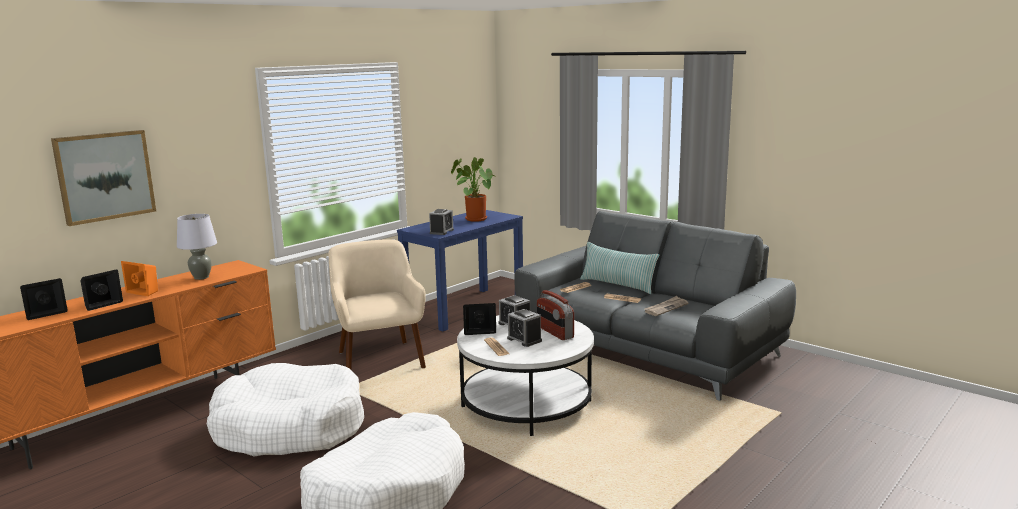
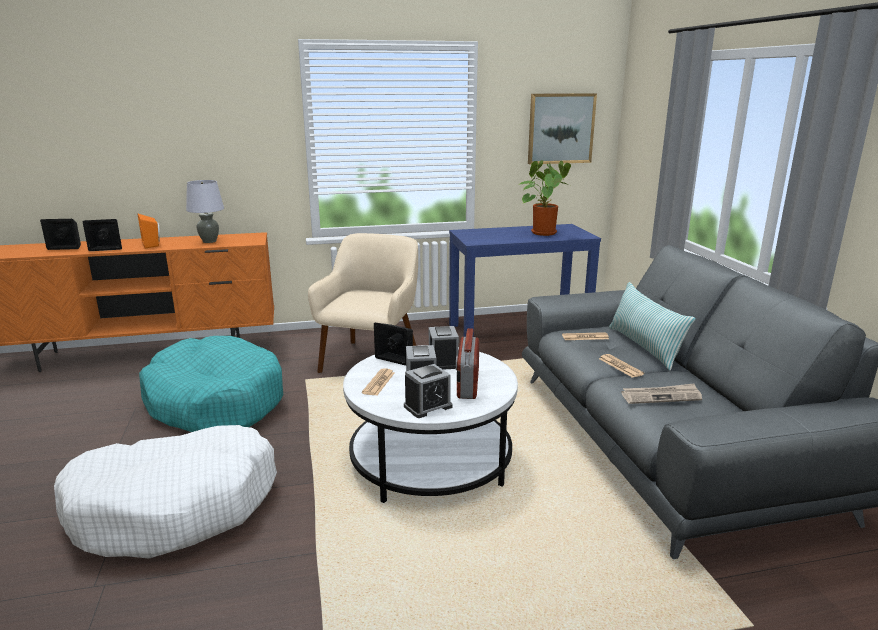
camera: 35 degrees right, 5 degrees up
picture [51,130,156,226] -> picture moved to [528,93,597,164]
white dog bed [207,363,364,456] -> turquoise dog bed [139,336,283,432]
alarm clock [429,209,454,235] -> alarm clock moved to [404,364,452,418]

